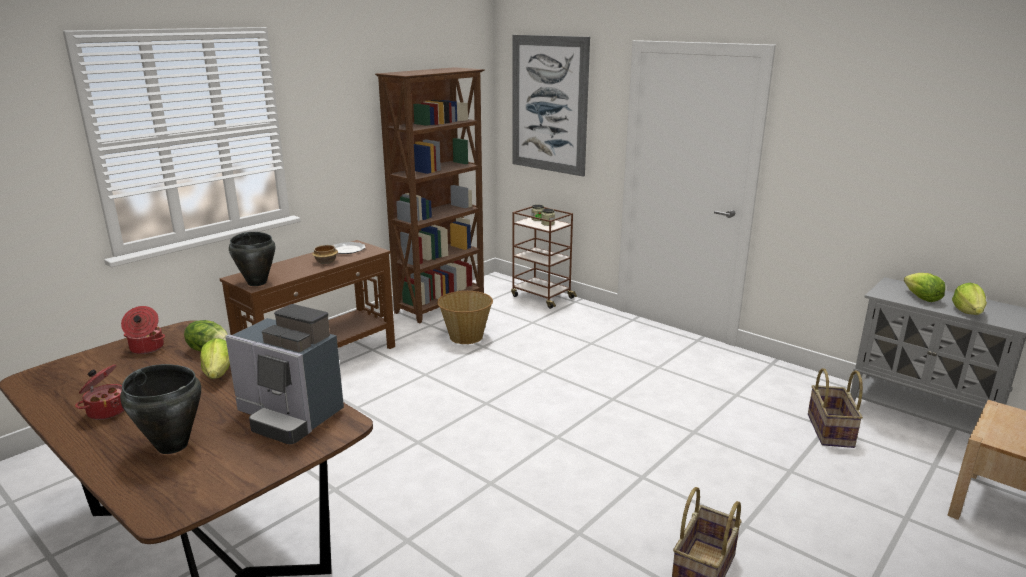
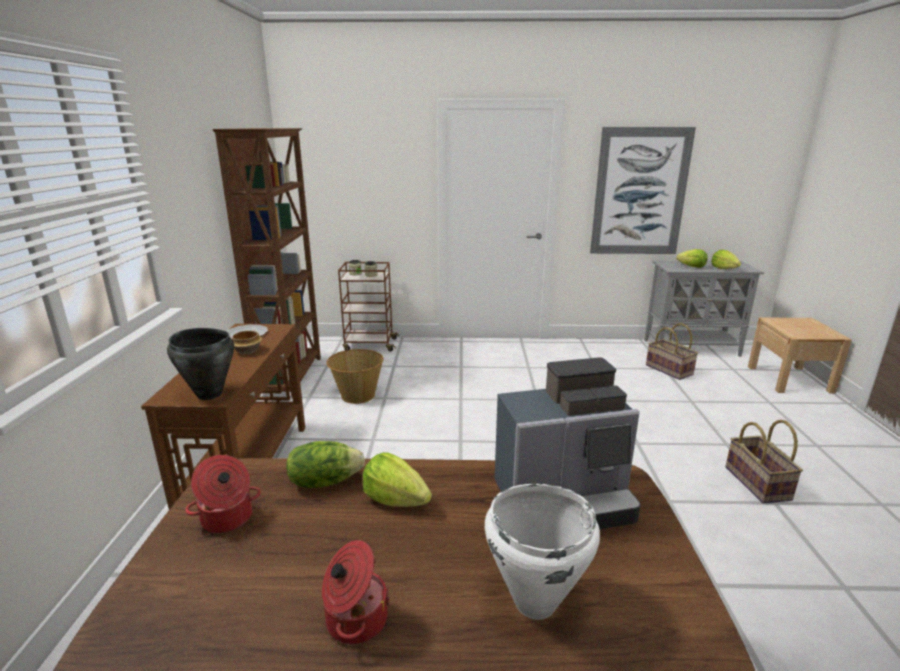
camera: 40 degrees left, 0 degrees up
black cooking pot [120,364,201,454] -> white cooking pot [485,484,600,619]
picture [513,35,590,177] -> picture moved to [590,127,696,254]

